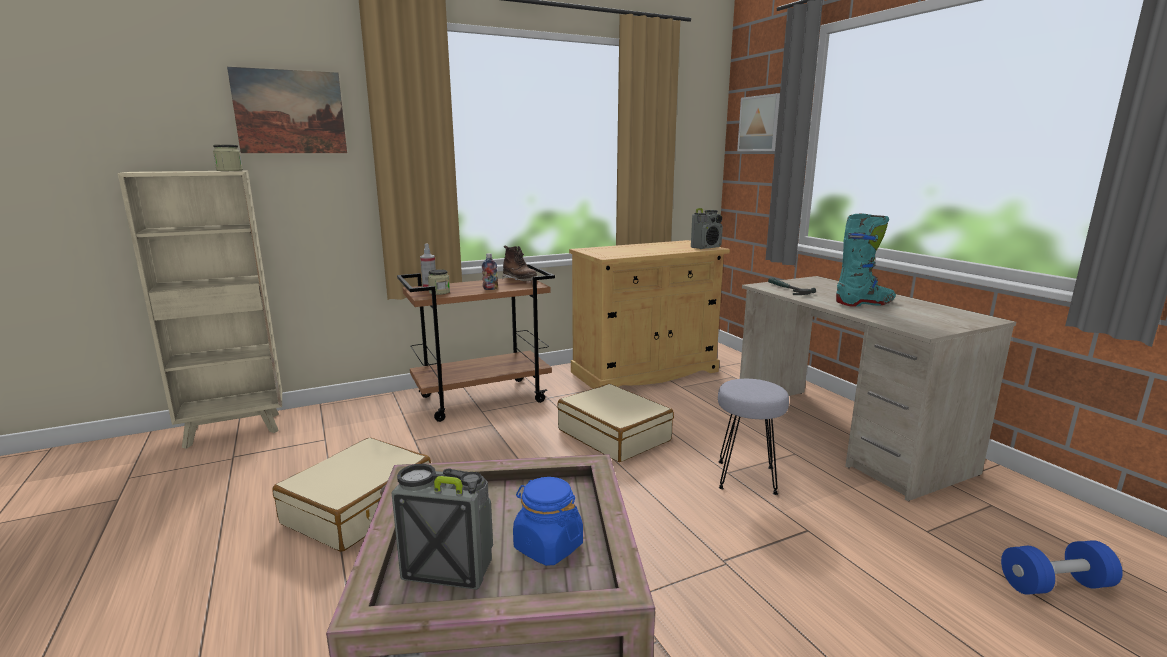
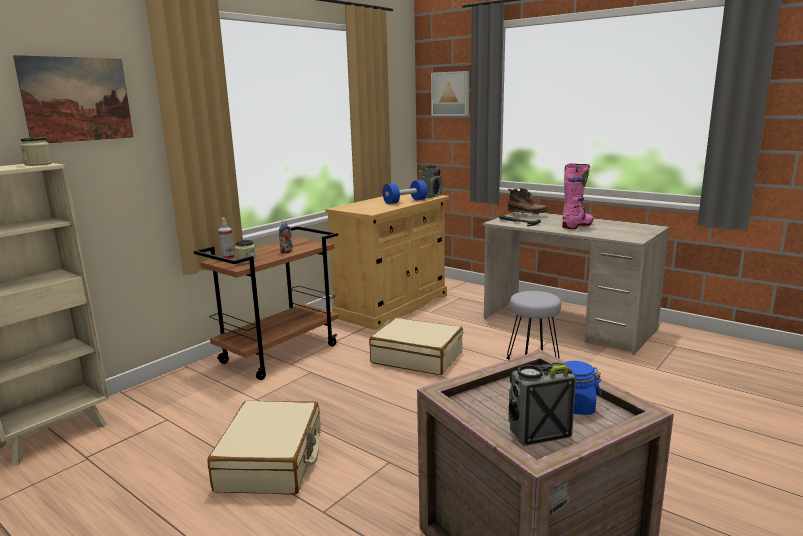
camera: 25 degrees left, 0 degrees up
brown boot [502,246,537,281] -> brown boot moved to [508,188,548,216]
turquoise boot [836,213,896,307] -> pink boot [562,163,594,229]
blue dumbbell [1001,540,1123,595] -> blue dumbbell moved to [383,180,428,204]

